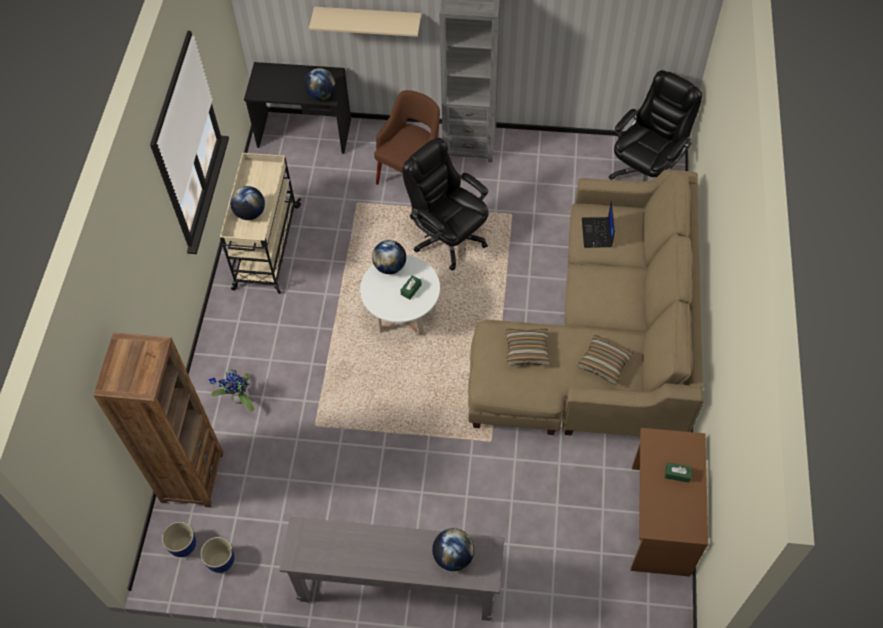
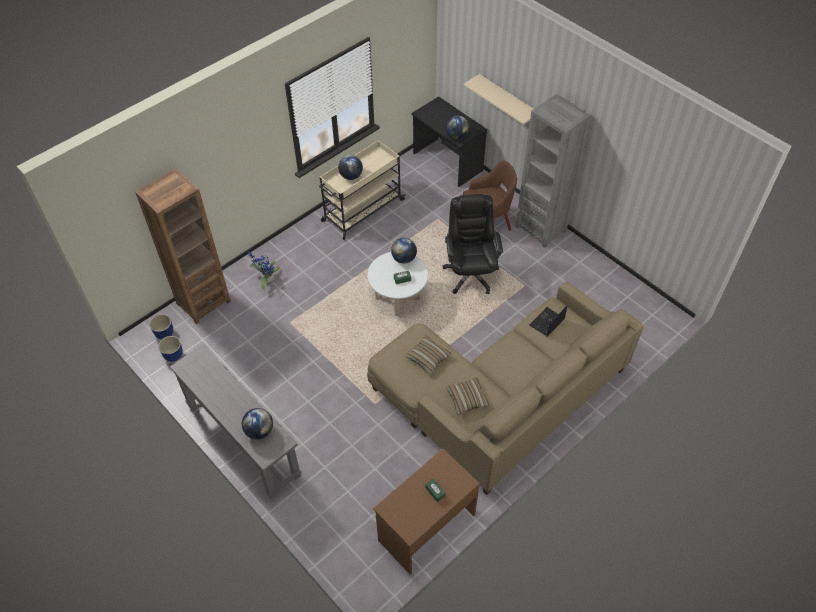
camera: 40 degrees right, 5 degrees down
black office chair [609,70,702,181] -> none

